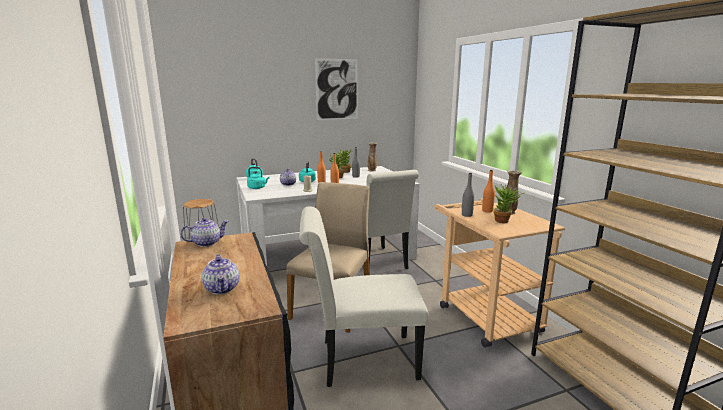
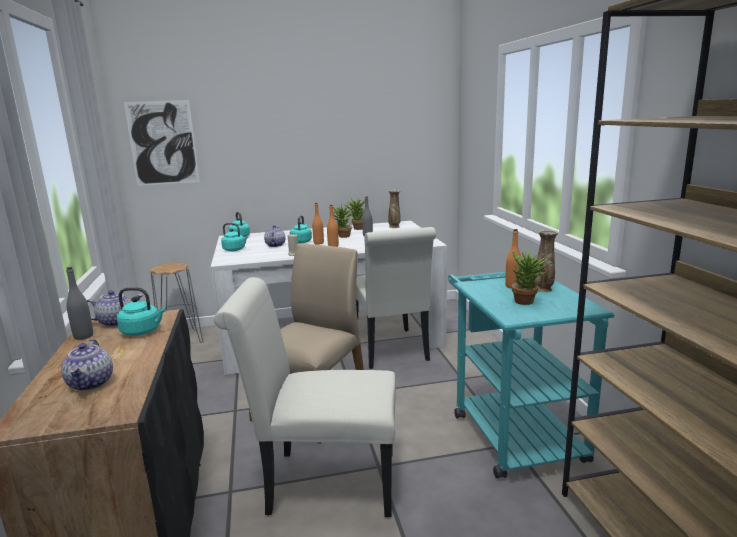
camera: 10 degrees right, 0 degrees up
picture [315,58,358,120] -> picture moved to [124,100,200,186]
beige cart [434,199,565,348] -> turquoise cart [448,270,614,479]
grey bottle [462,173,474,217] -> grey bottle moved to [66,267,93,340]
none -> turquoise kettle [117,287,166,336]

